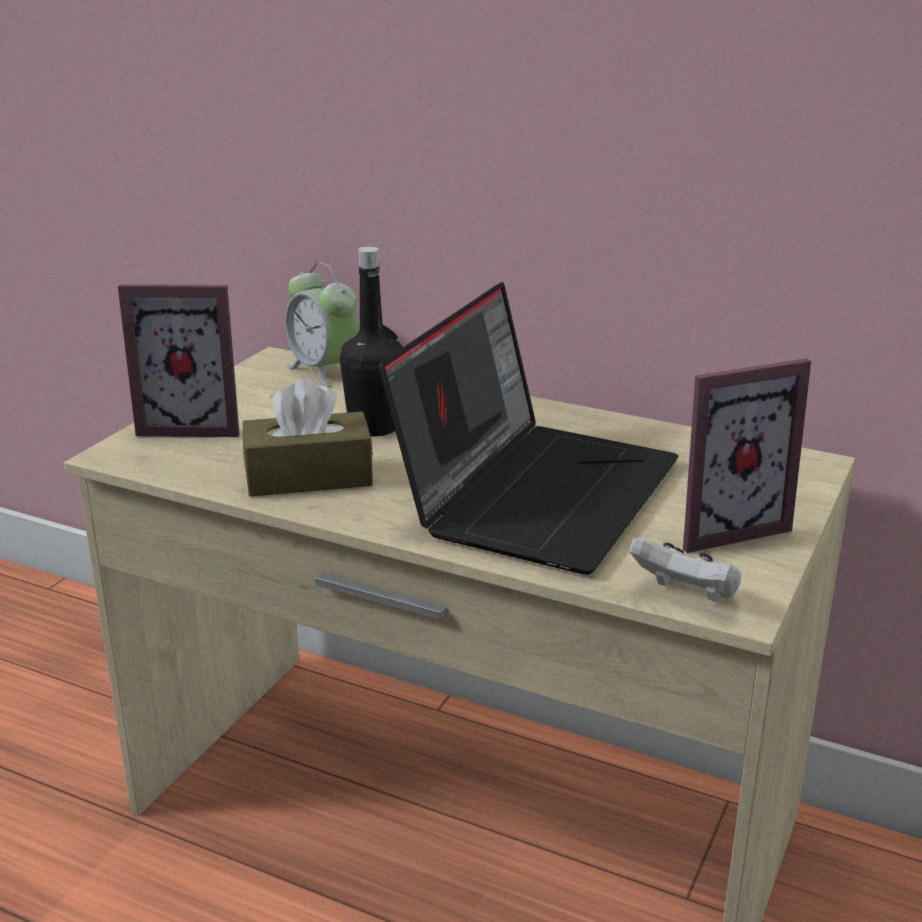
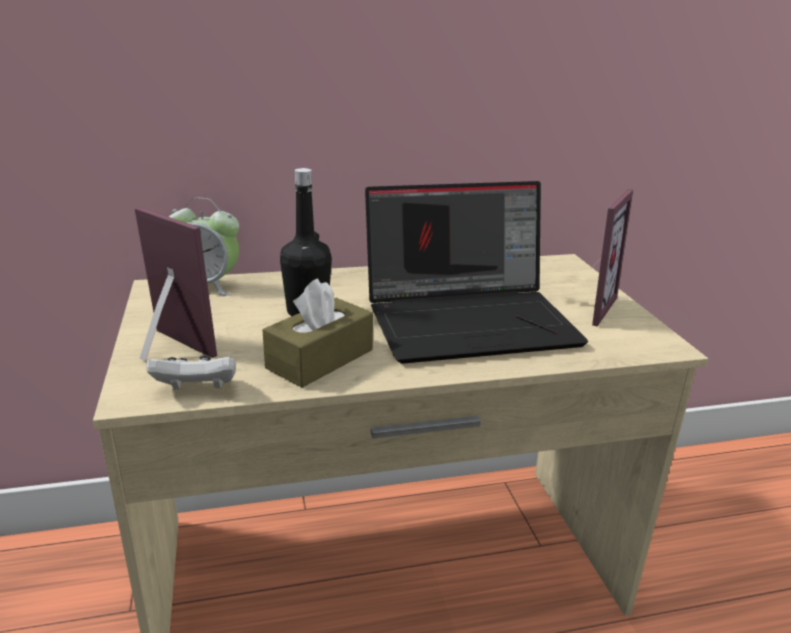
camera: 40 degrees left, 0 degrees up
picture frame [118,284,239,437] -> picture frame turned 105 degrees counterclockwise [135,207,217,362]
laptop [379,282,679,575] -> laptop turned 90 degrees clockwise [365,181,588,364]
white game controller [629,537,741,602] -> white game controller moved to [146,355,236,390]

